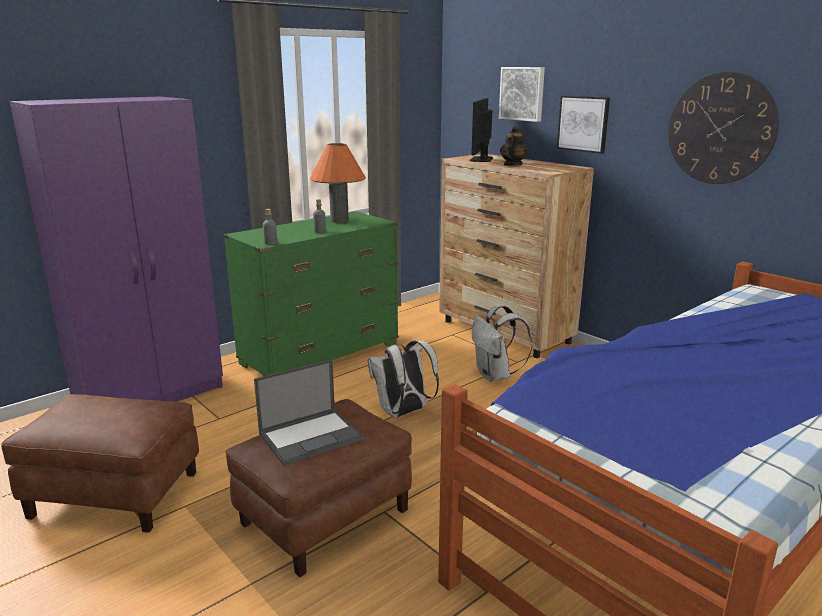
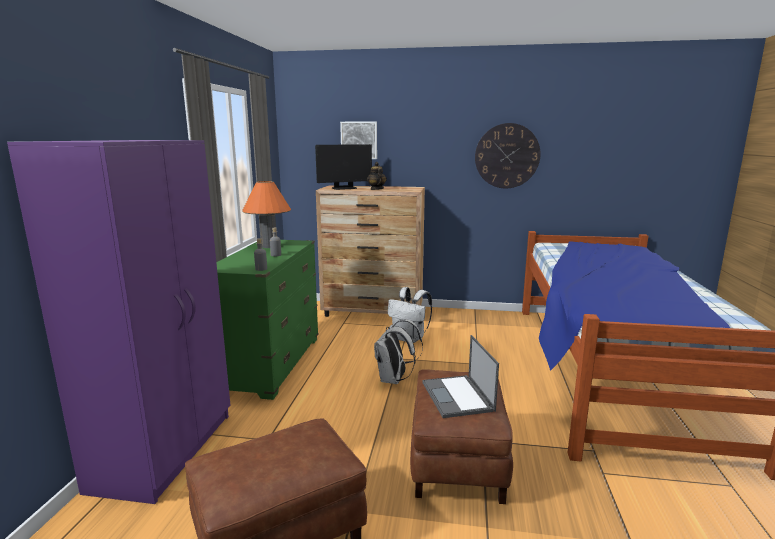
camera: 40 degrees left, 5 degrees down
laptop [254,359,363,466] -> laptop turned 150 degrees clockwise [422,335,499,418]
monitor [469,98,493,162] -> monitor turned 90 degrees counterclockwise [315,144,372,190]
picture [557,96,610,154] -> none

